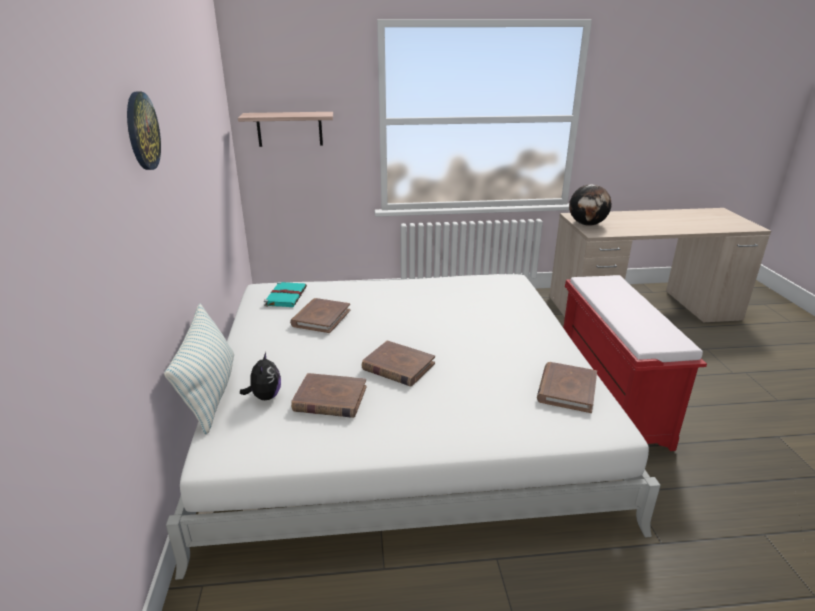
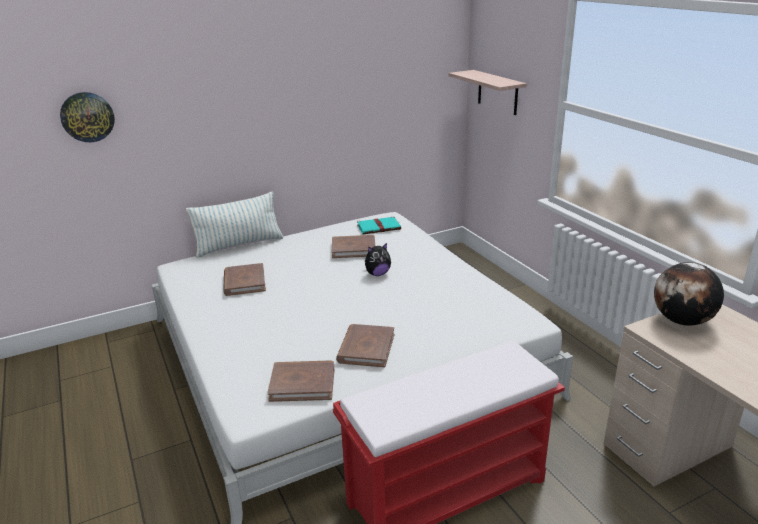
camera: 70 degrees right, 0 degrees up
wall clock [127,92,161,170] -> wall clock moved to [60,92,115,142]
plush toy [240,352,281,400] -> plush toy moved to [365,243,391,276]
brown book [362,341,435,387] -> brown book moved to [336,324,394,367]

